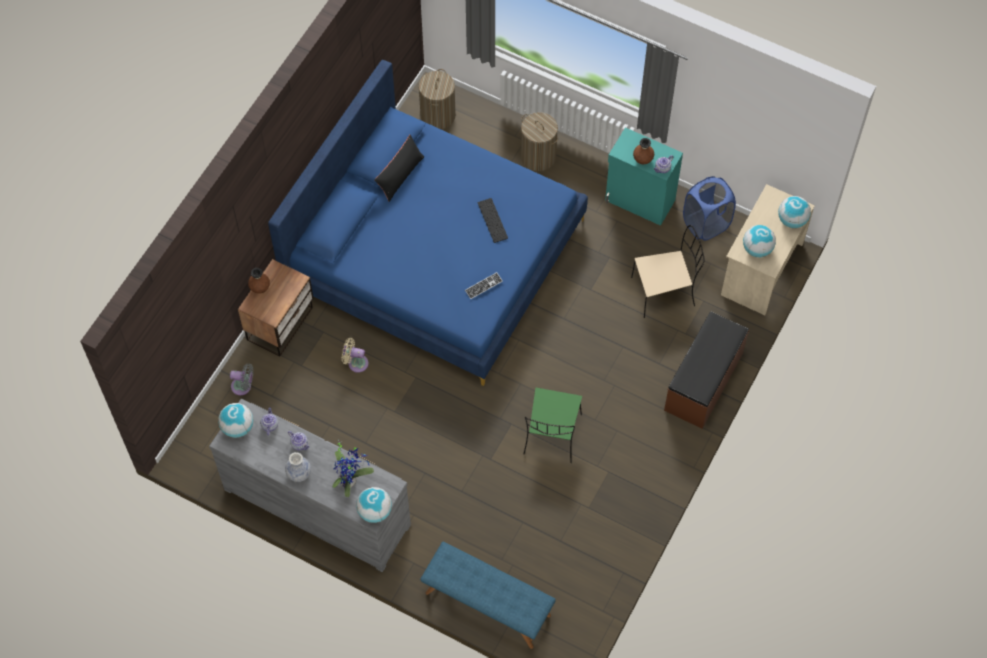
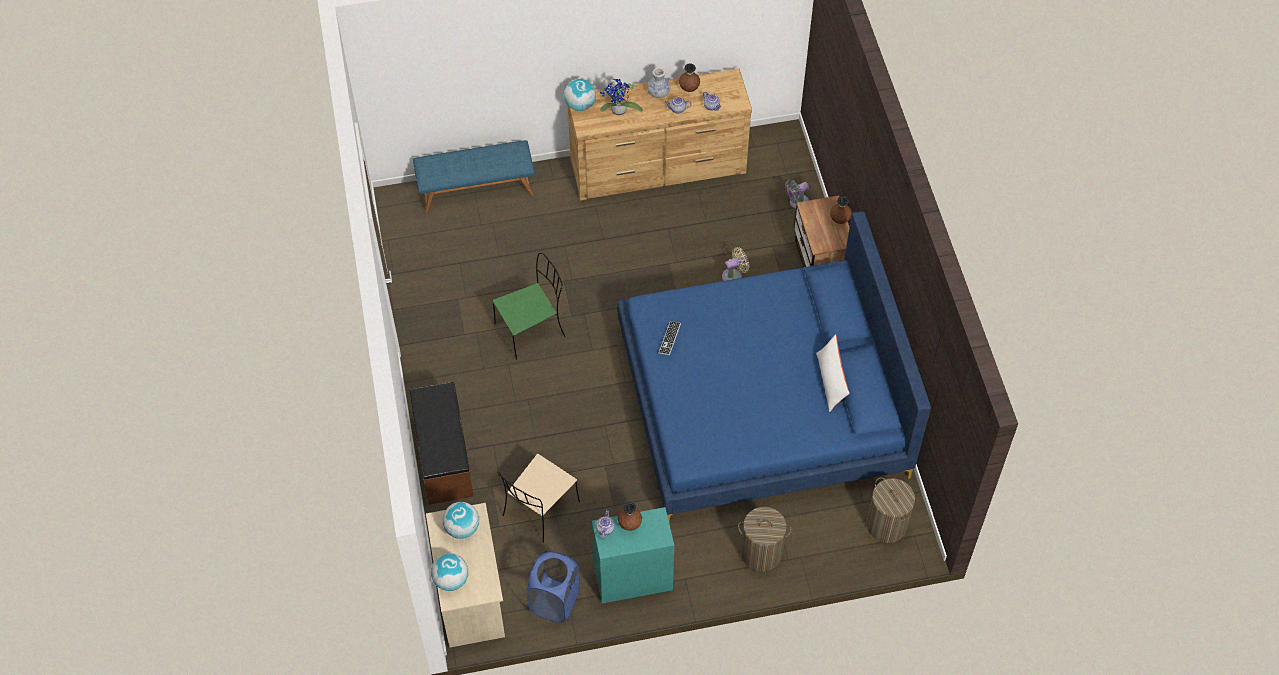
camera: 140 degrees right, 5 degrees down
grey dresser [209,399,411,572] -> brown dresser [568,68,752,201]
globe [218,403,253,438] -> none
black pillow [374,135,424,202] -> white pillow [816,334,850,412]
keyboard [478,198,508,243] -> none
green chair [524,388,582,463] -> green chair turned 90 degrees clockwise [493,253,565,360]
none -> brown vase [679,63,700,92]

